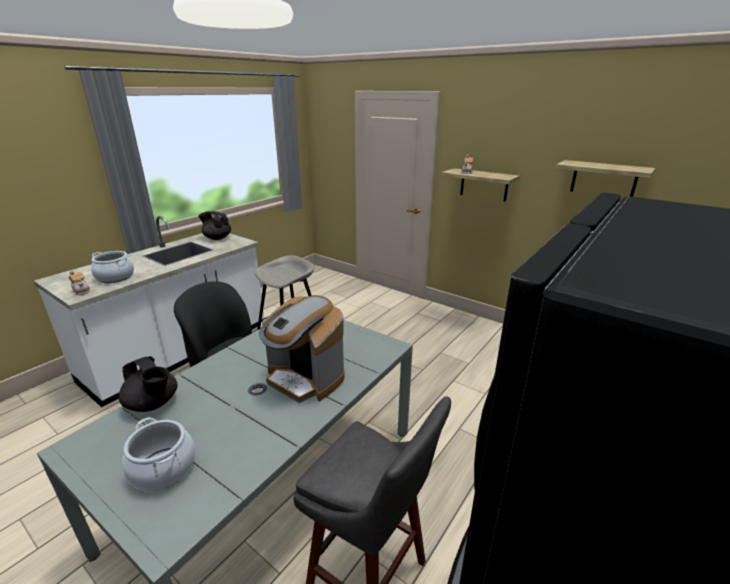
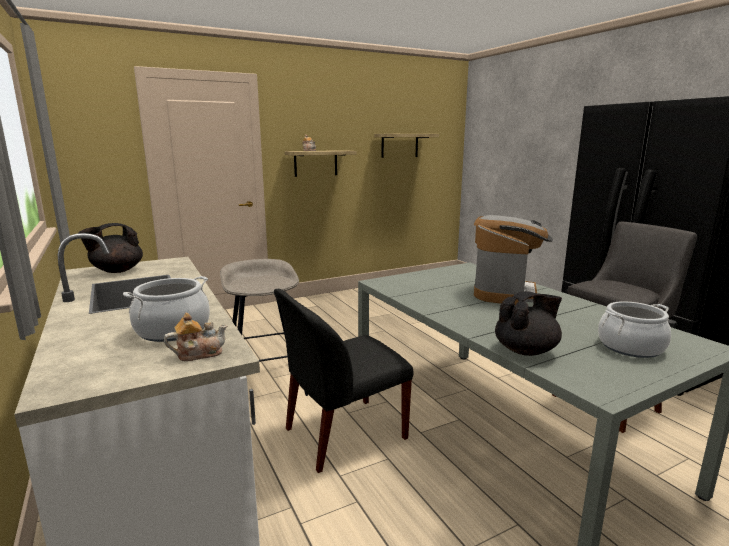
camera: 65 degrees left, 10 degrees down
coffee machine [259,295,345,403] -> coffee machine turned 45 degrees counterclockwise [474,215,553,305]

